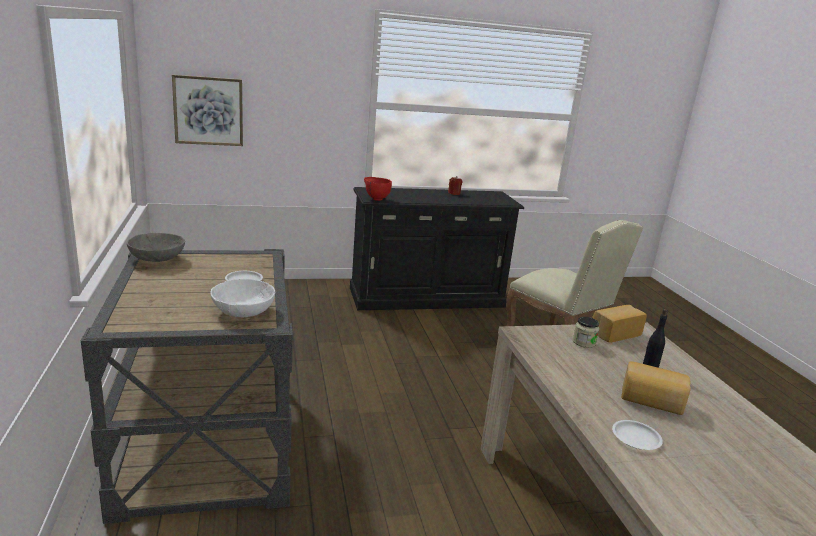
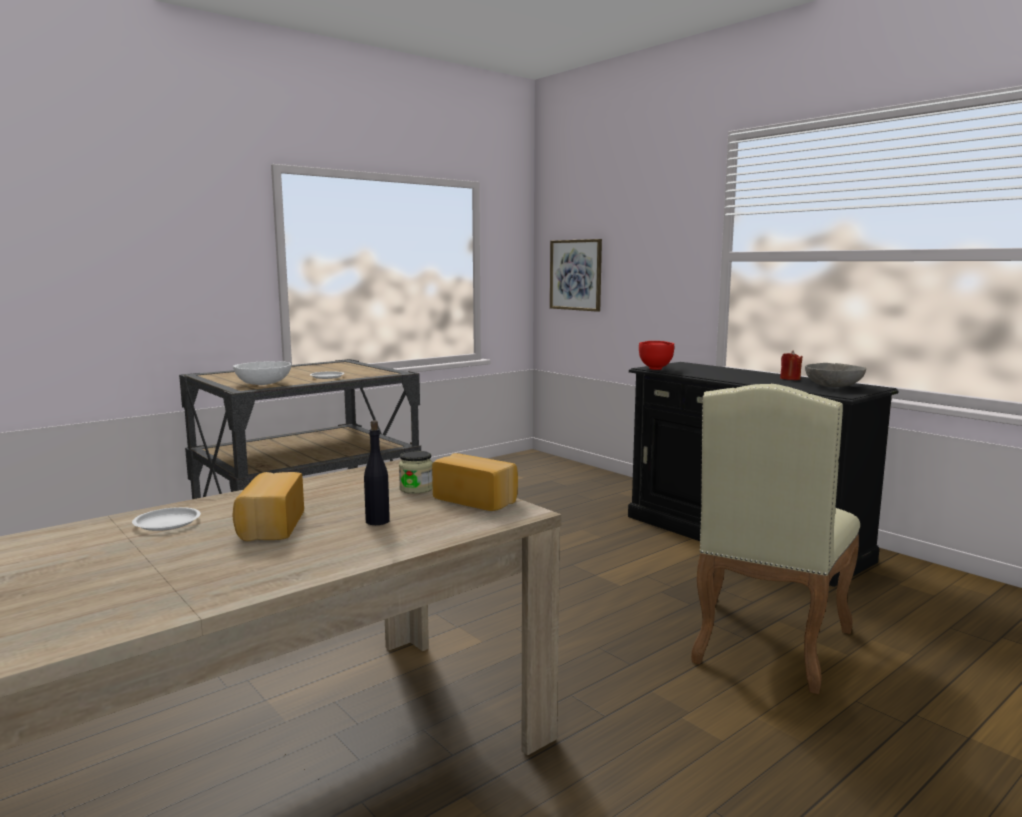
camera: 65 degrees right, 10 degrees down
grey bowl [127,233,185,262] -> grey bowl moved to [805,363,866,387]

